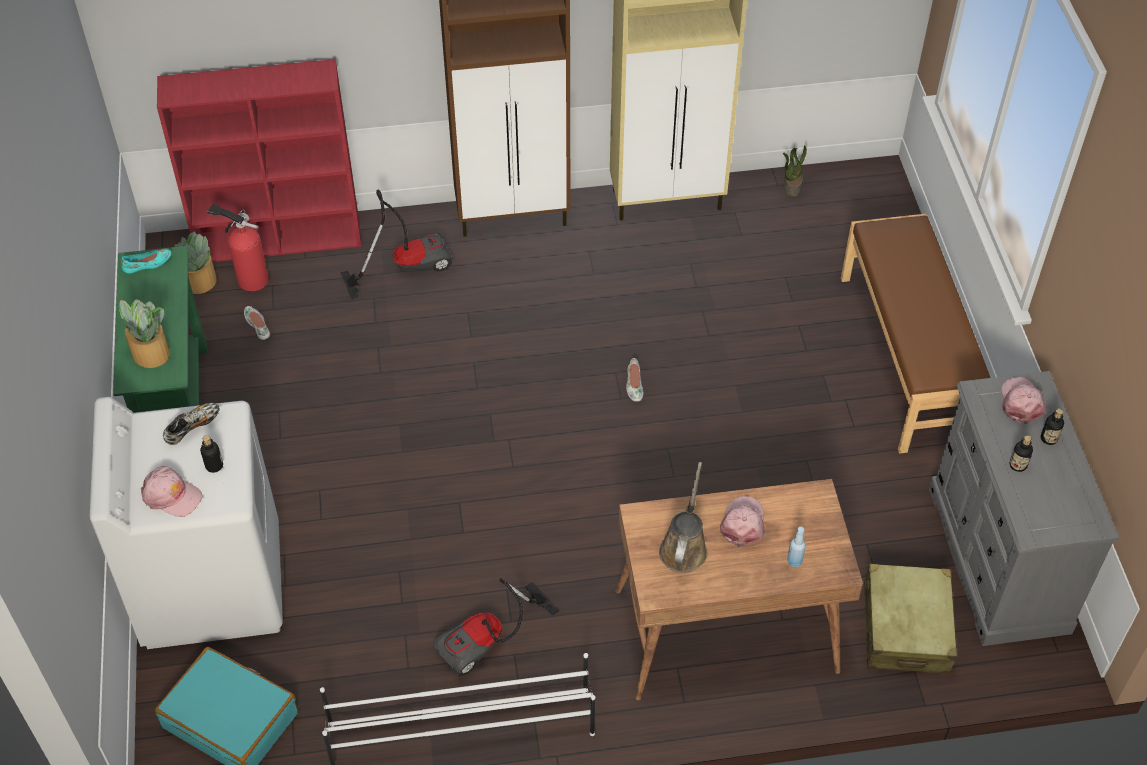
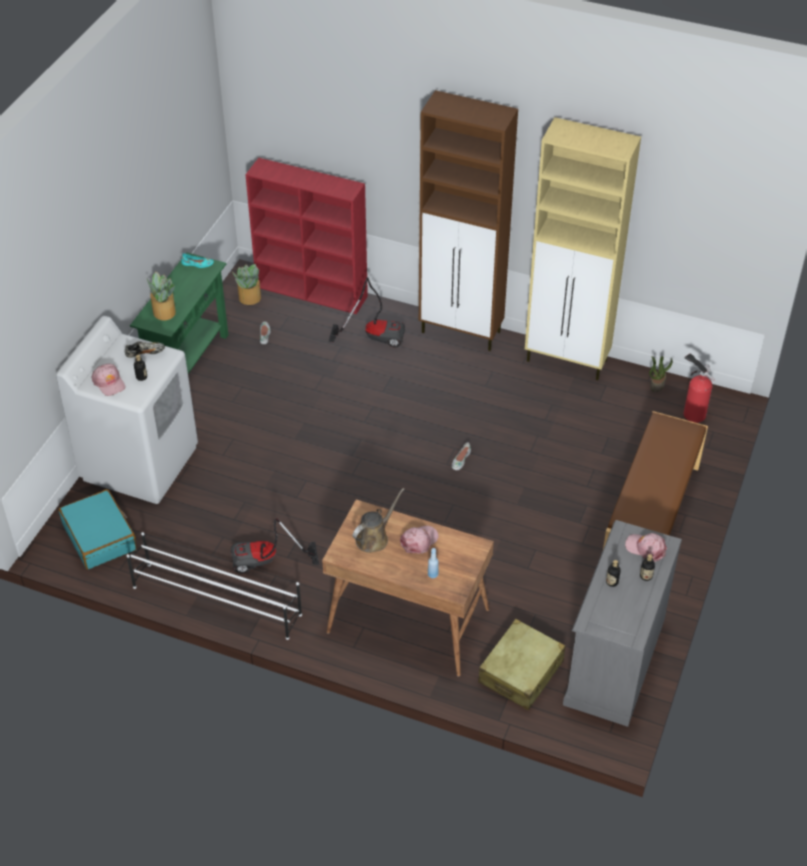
camera: 30 degrees right, 5 degrees down
fire extinguisher [207,204,269,291] -> fire extinguisher moved to [684,353,715,423]
pink cap [1001,377,1046,424] -> pink cap turned 90 degrees counterclockwise [625,533,667,562]

